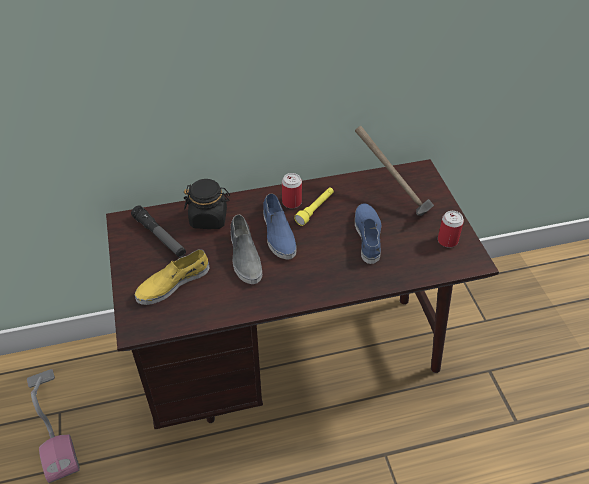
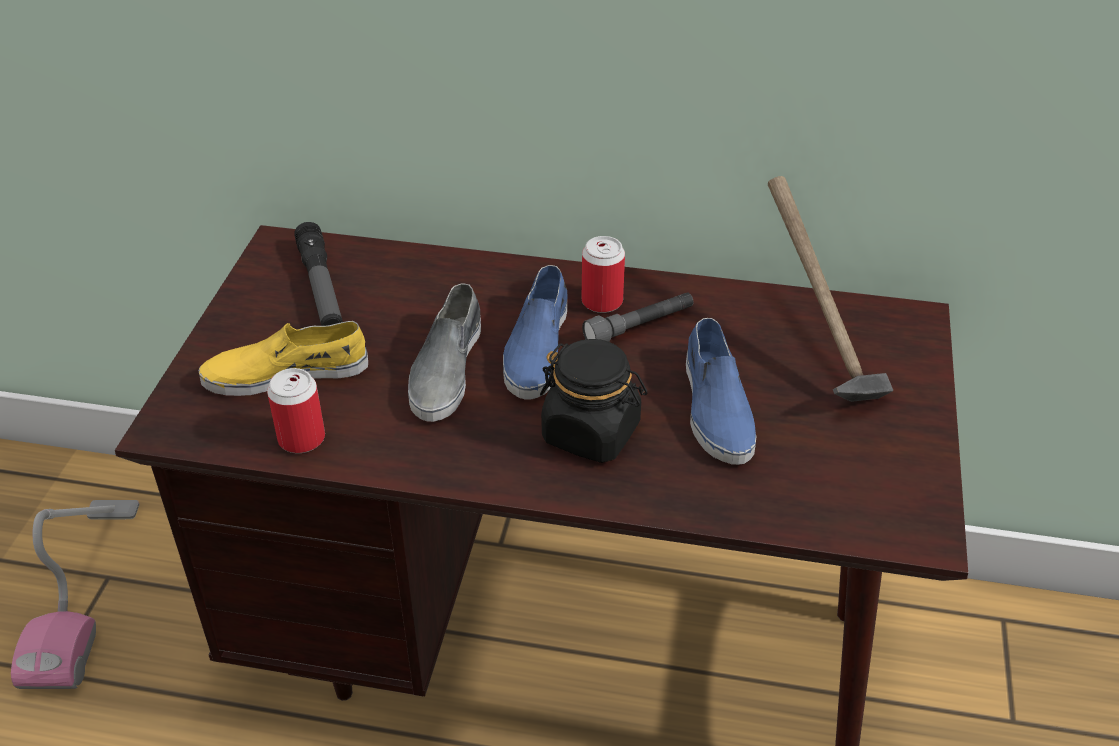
camera: 25 degrees right, 5 degrees down
black jar [184,179,230,229] -> black jar moved to [540,339,648,463]
yellow flashlight [294,188,334,226] -> grey flashlight [582,292,694,342]
blue shoe [355,203,382,264] -> blue shoe turned 150 degrees clockwise [686,318,756,465]
can [438,211,464,248] -> can moved to [267,368,325,453]

